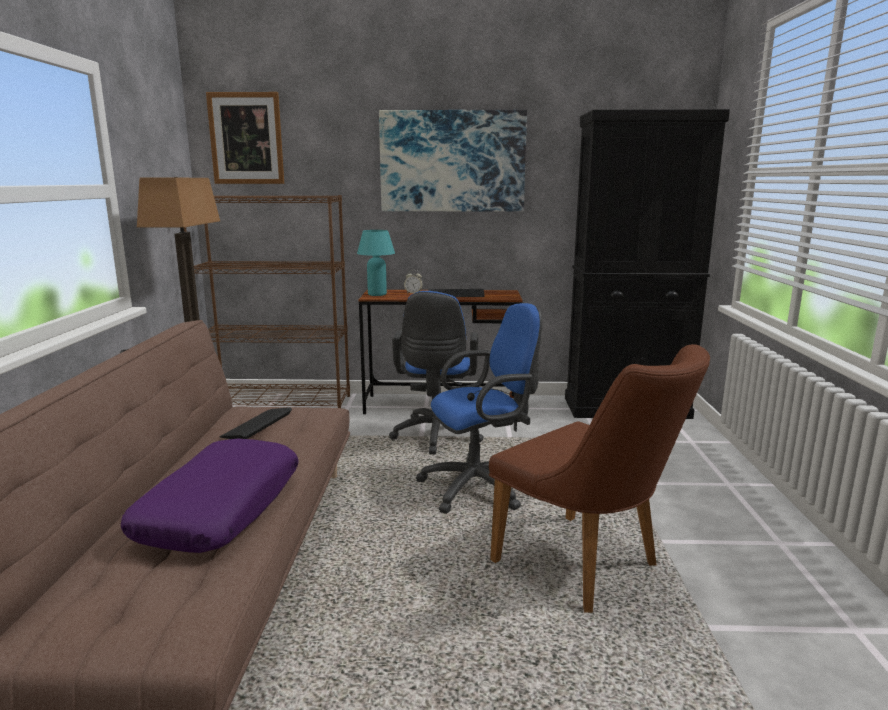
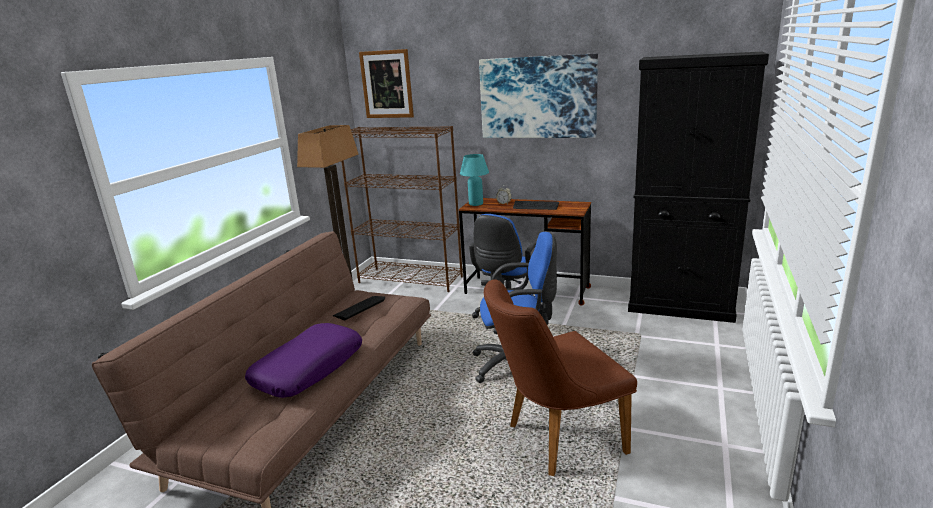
camera: 20 degrees right, 5 degrees up
brown chair [489,344,710,613] -> brown chair turned 90 degrees clockwise [484,279,637,476]

